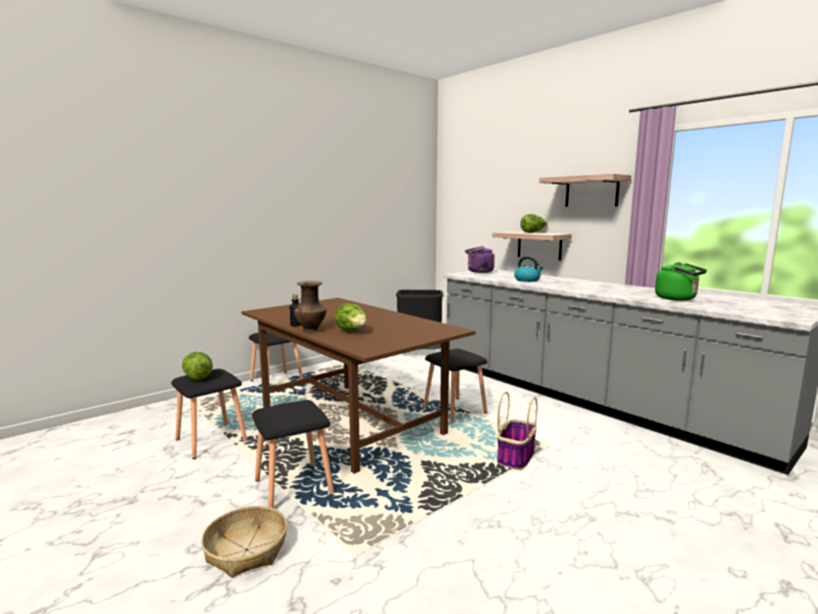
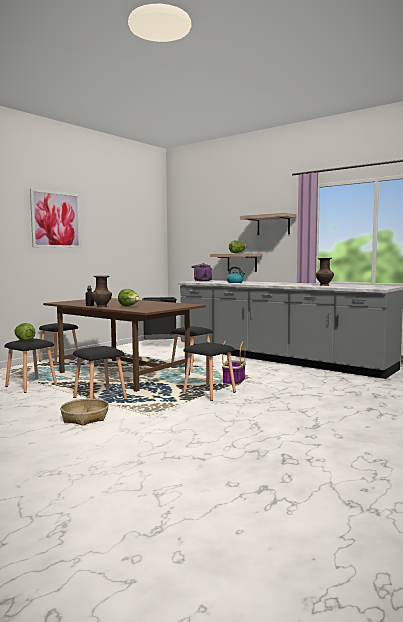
camera: 10 degrees left, 5 degrees down
green kettle [655,262,707,301] -> brown vase [316,258,334,286]
none -> picture [30,189,81,248]
none -> black stool [183,342,236,401]

